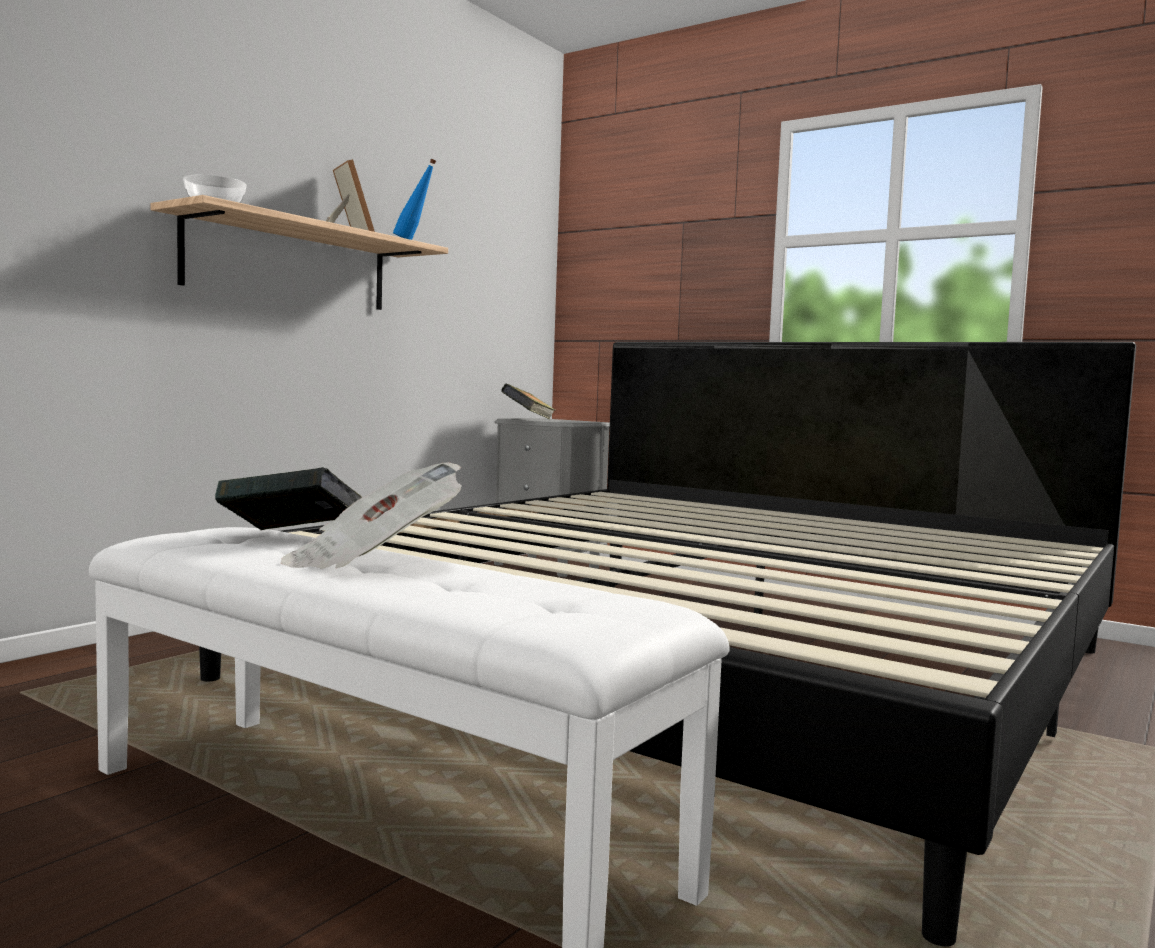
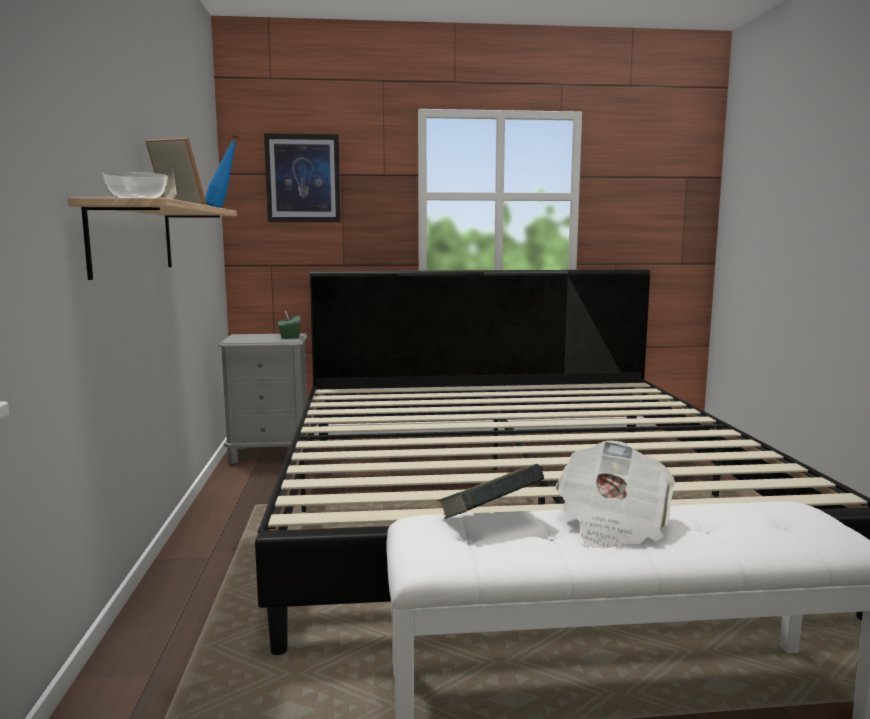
camera: 40 degrees left, 5 degrees up
book [501,383,556,420] -> none
none -> picture [264,133,341,222]
none -> green tissue box [278,311,301,339]

